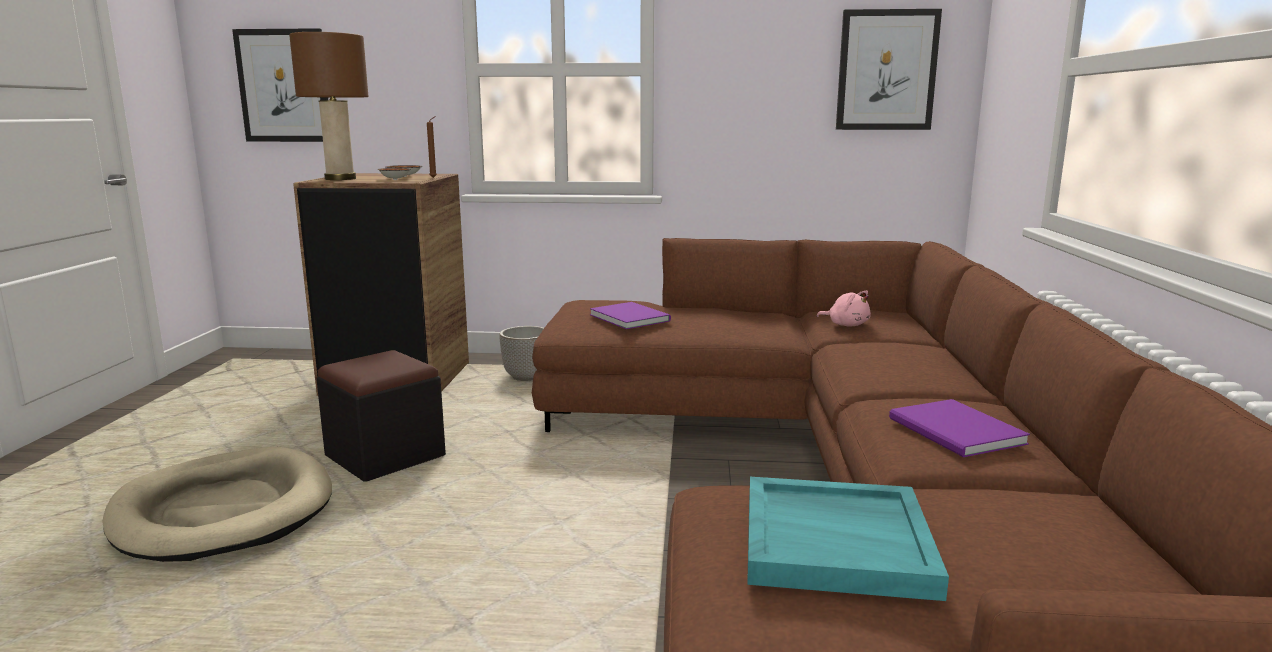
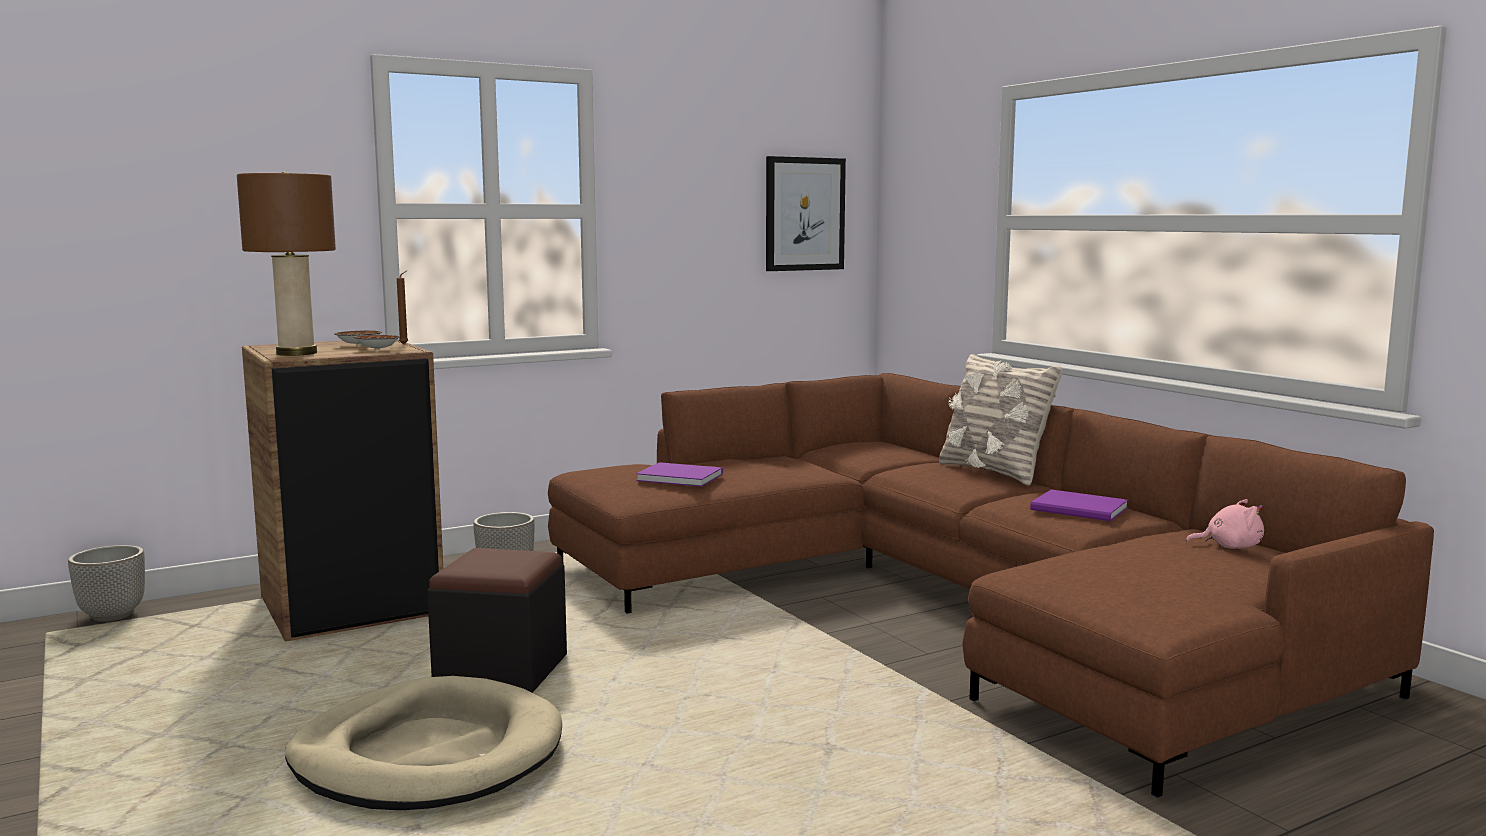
camera: 35 degrees left, 5 degrees down
picture [232,28,328,142] -> none
turquoise tray [747,477,949,601] -> none
pink plush toy [817,291,871,326] -> pink plush toy moved to [1186,499,1264,549]
none -> planter [68,545,145,622]
none -> beige pillow [939,354,1063,486]

